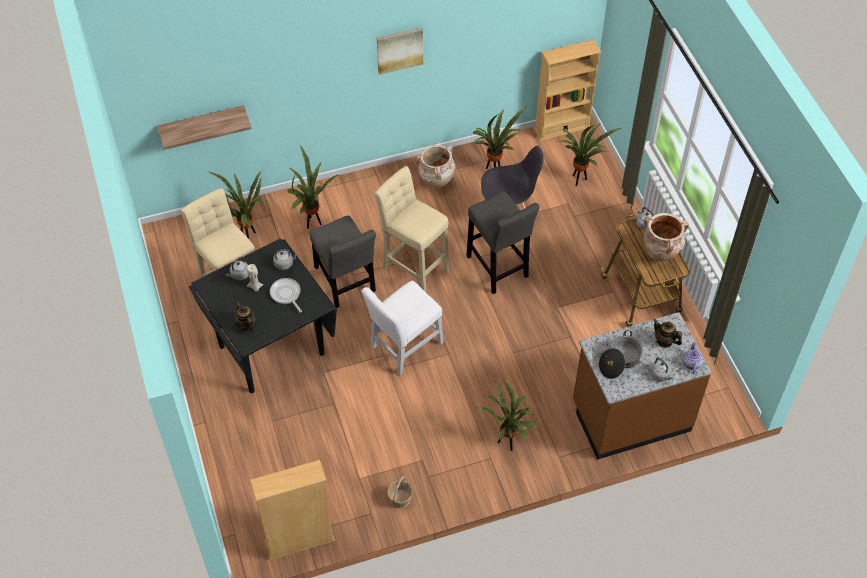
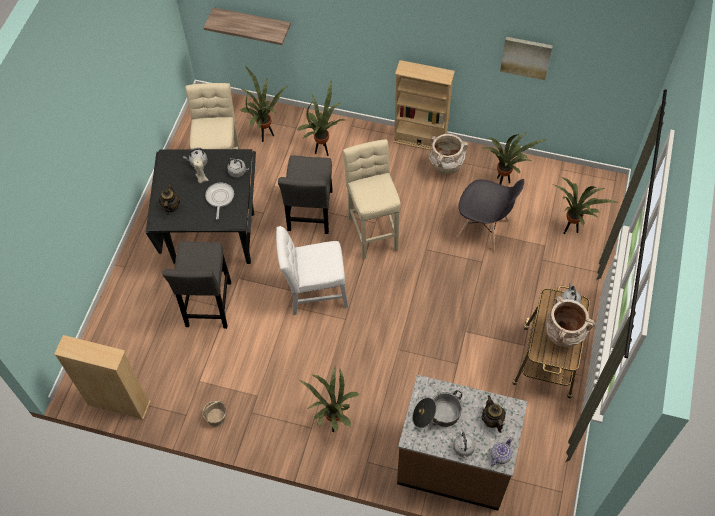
camera: 35 degrees right, 5 degrees up
picture [377,27,423,75] -> picture moved to [500,37,553,80]
grey stool [466,191,540,294] -> grey stool moved to [162,241,231,329]
beige bookcase [534,39,601,141] -> beige bookcase moved to [393,60,455,150]

